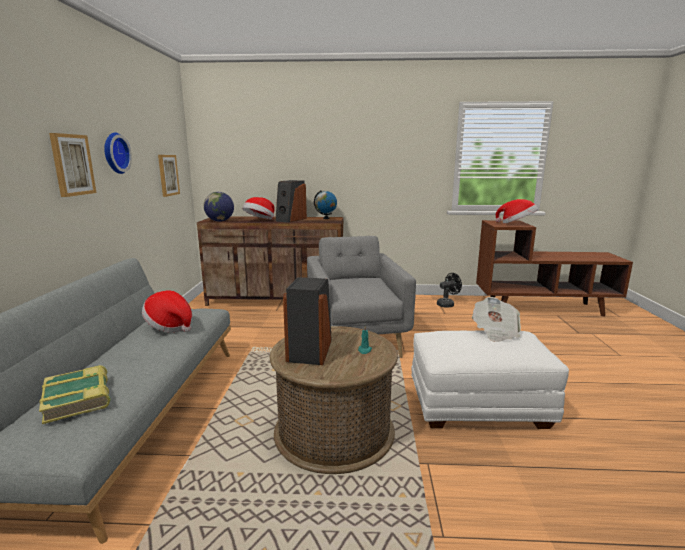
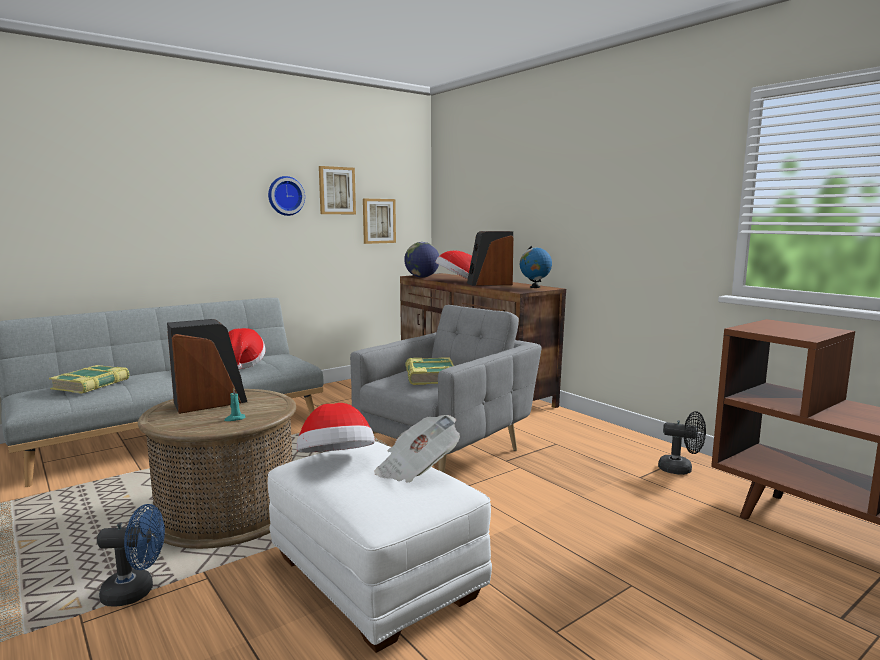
camera: 50 degrees right, 5 degrees down
picture [49,133,96,197] -> picture moved to [319,166,356,214]
hat [495,199,538,224] -> hat moved to [296,403,375,453]
none -> blue fan [97,504,165,606]
none -> book [405,357,454,385]

